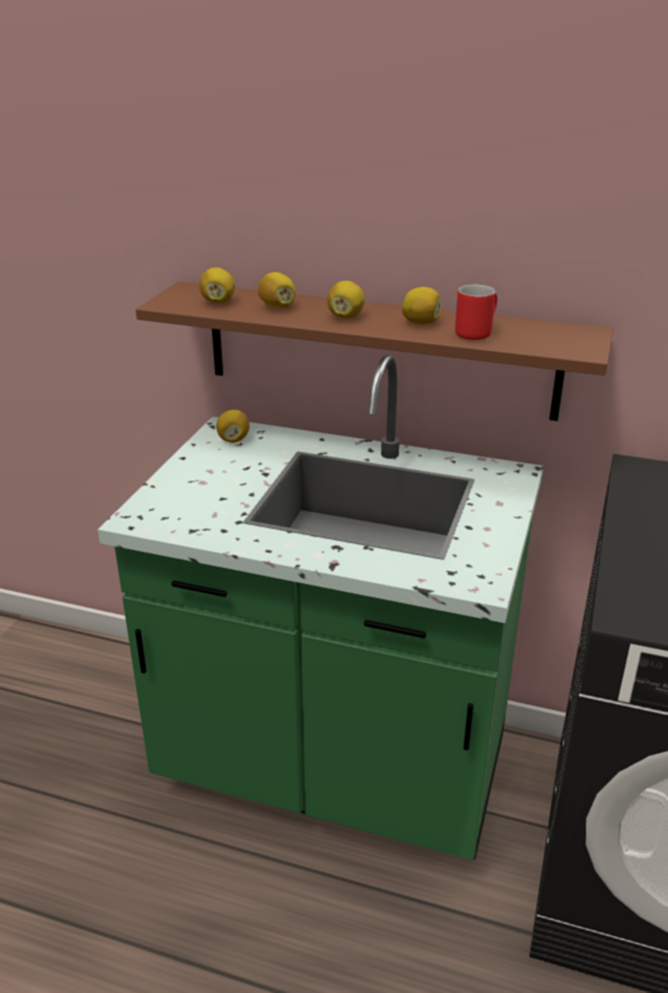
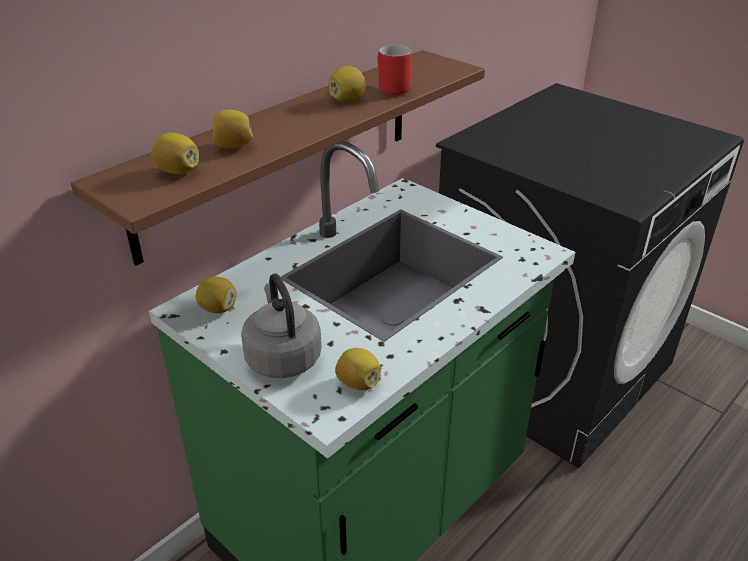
camera: 65 degrees left, 5 degrees up
lemon [327,281,365,319] -> lemon moved to [335,348,381,390]
none -> grey kettle [241,273,322,378]

